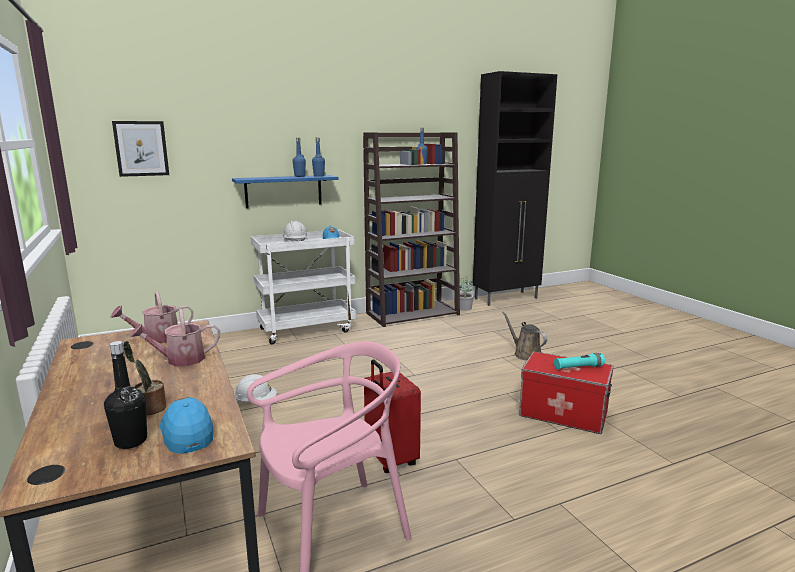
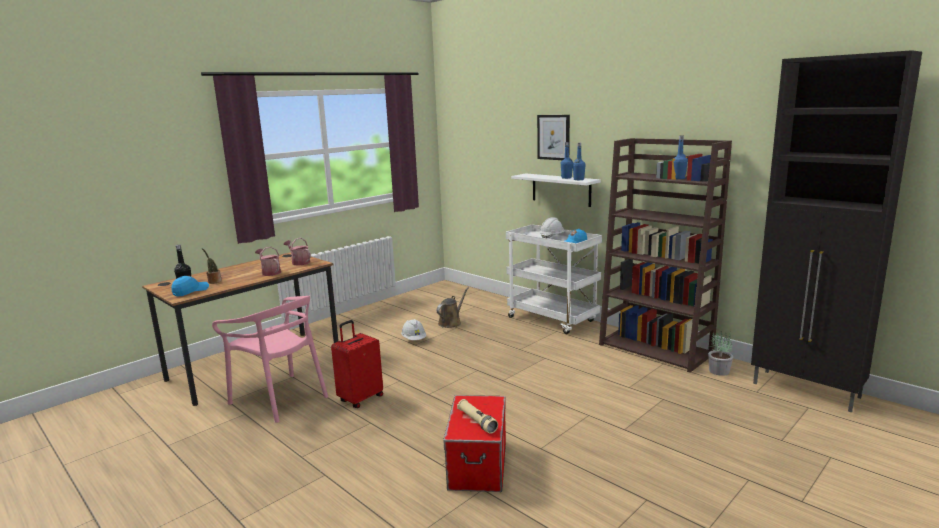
camera: 70 degrees right, 0 degrees up
picture [112,121,169,177] -> picture moved to [537,115,570,160]
blue shelf [232,175,338,209] -> white shelf [511,173,601,207]
brown watering can [502,311,547,361] -> brown watering can moved to [436,287,469,328]
turquoise flashlight [554,353,605,370] -> beige flashlight [457,399,498,434]

